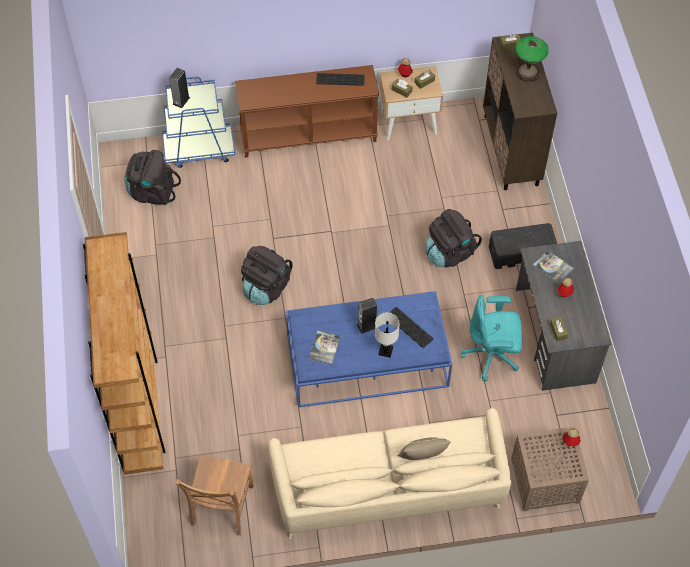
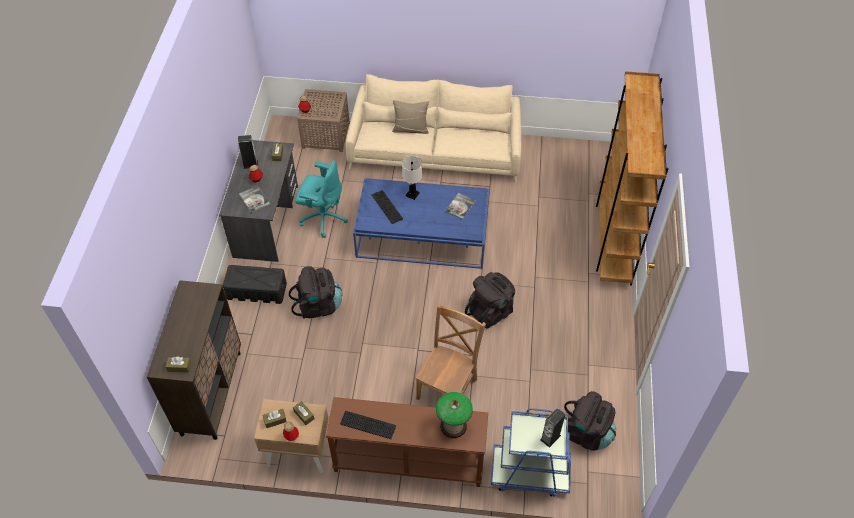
camera: 165 degrees left, 5 degrees down
brown chair [175,455,253,535] -> brown chair moved to [415,303,486,408]
speaker [357,298,377,334] -> speaker moved to [238,135,258,169]
table lamp [515,36,549,82] -> table lamp moved to [436,392,473,438]

